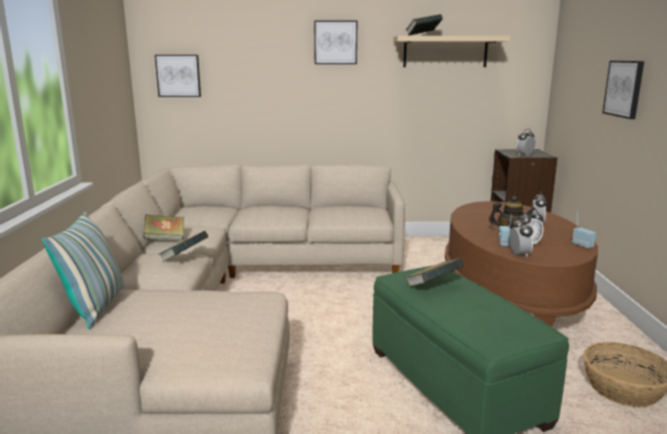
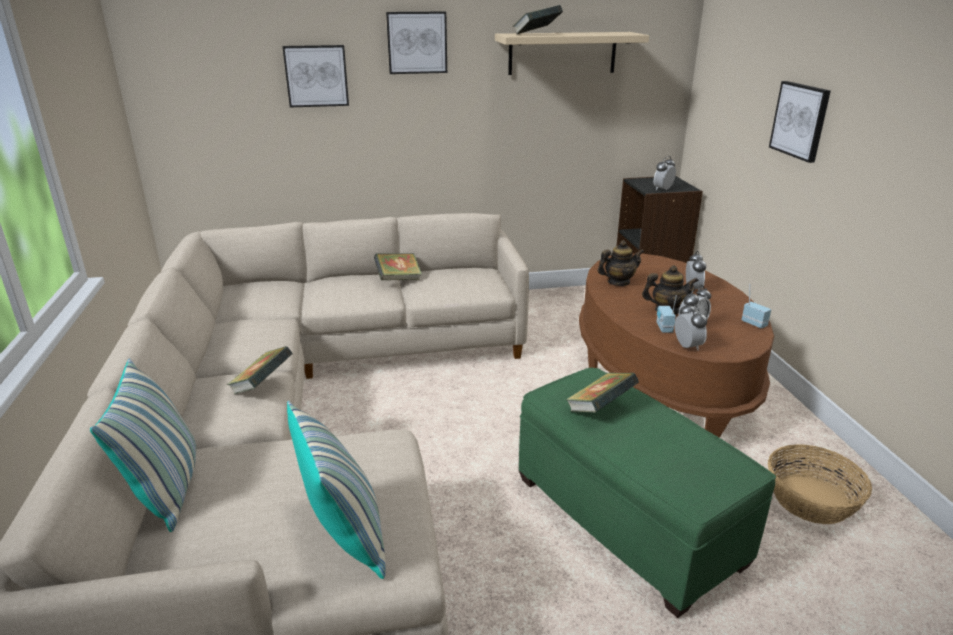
camera: 10 degrees left, 10 degrees up
book [143,215,184,241] -> book moved to [374,253,422,280]
picture [155,55,201,97] -> picture moved to [282,45,349,108]
none -> pillow [287,401,386,579]
none -> teapot [597,240,644,286]

